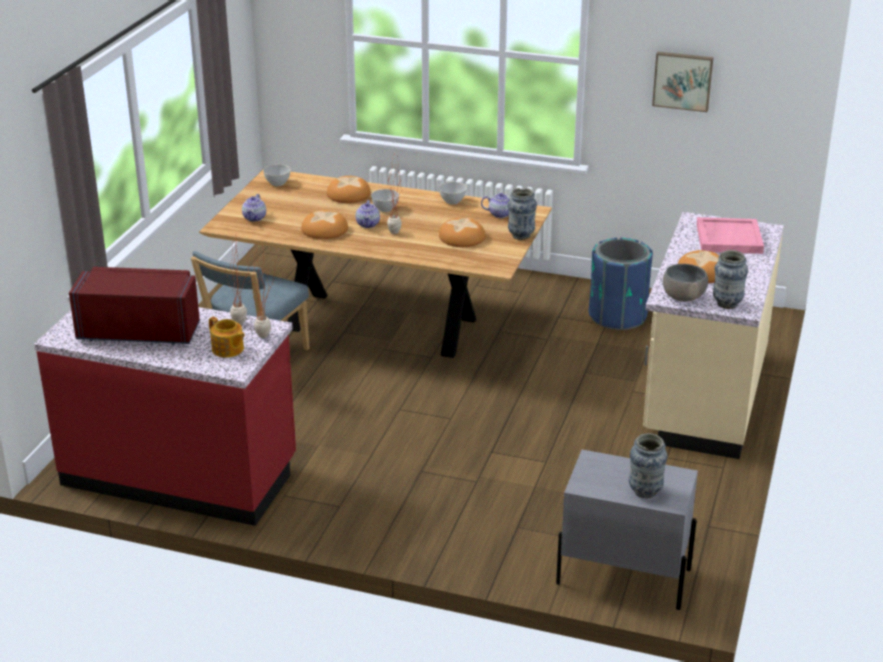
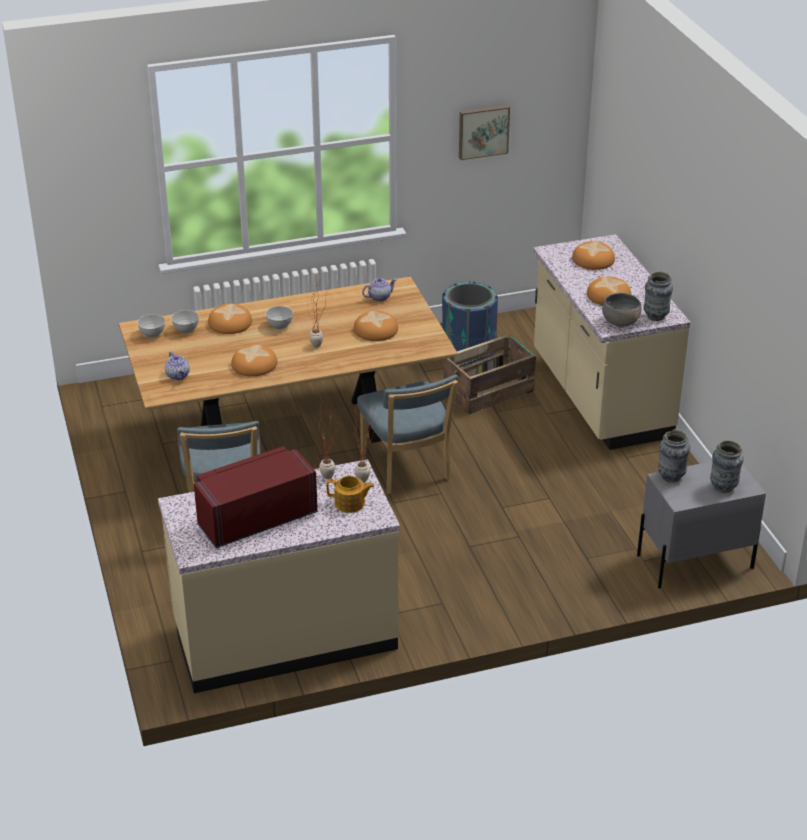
camera: 35 degrees left, 5 degrees up
red counter [34,307,296,526] -> beige counter [158,459,400,693]
teapot [356,200,380,228] -> none
grey bowl [439,182,467,204] -> grey bowl moved to [171,310,199,334]
vase [508,188,537,240] -> vase moved to [658,429,690,482]
pink tray [696,217,764,254] -> bread [572,241,615,270]
none -> blue chair [357,375,458,494]
none -> crate [443,334,536,414]

